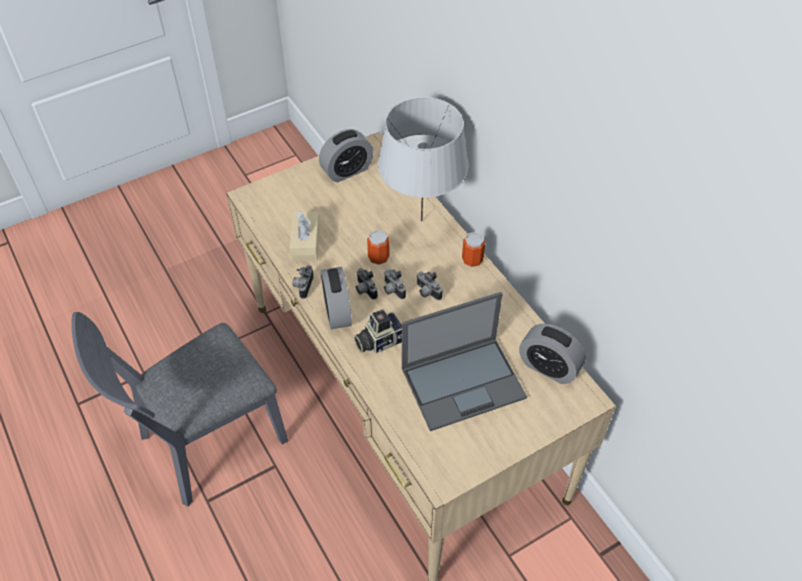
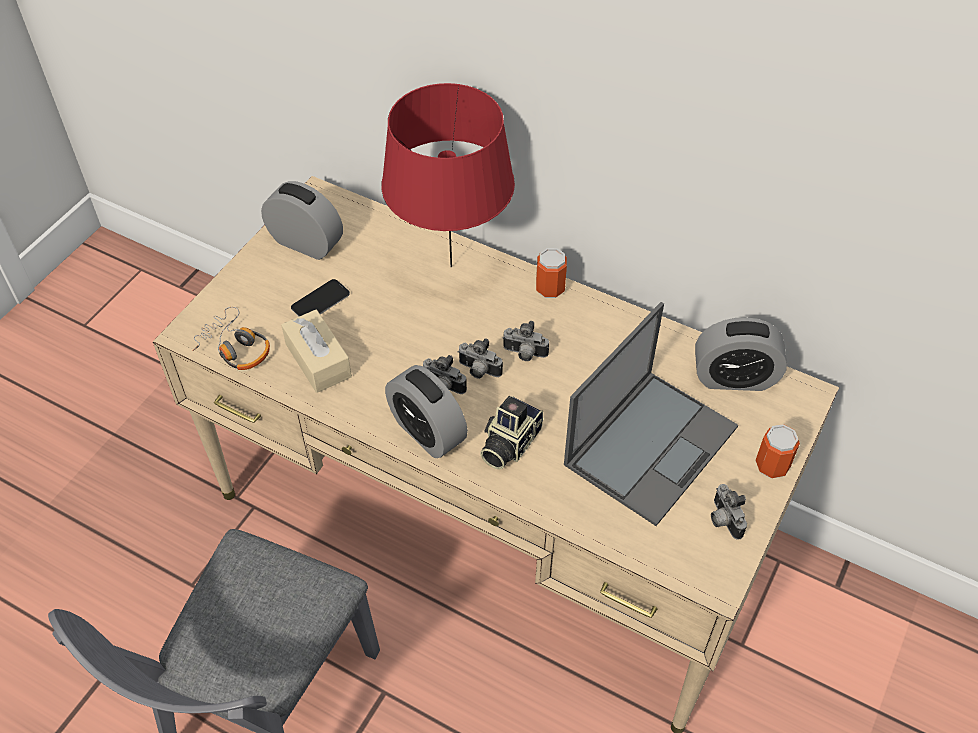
camera: 30 degrees left, 0 degrees up
camera [292,265,314,299] -> camera moved to [711,484,747,540]
alarm clock [319,129,373,182] -> alarm clock turned 90 degrees counterclockwise [261,181,343,260]
can [367,230,390,265] -> can moved to [755,424,800,478]
grey table lamp [378,97,469,221] -> red table lamp [381,83,515,267]
none -> headphones [192,307,270,370]
none -> phone [291,279,350,316]

